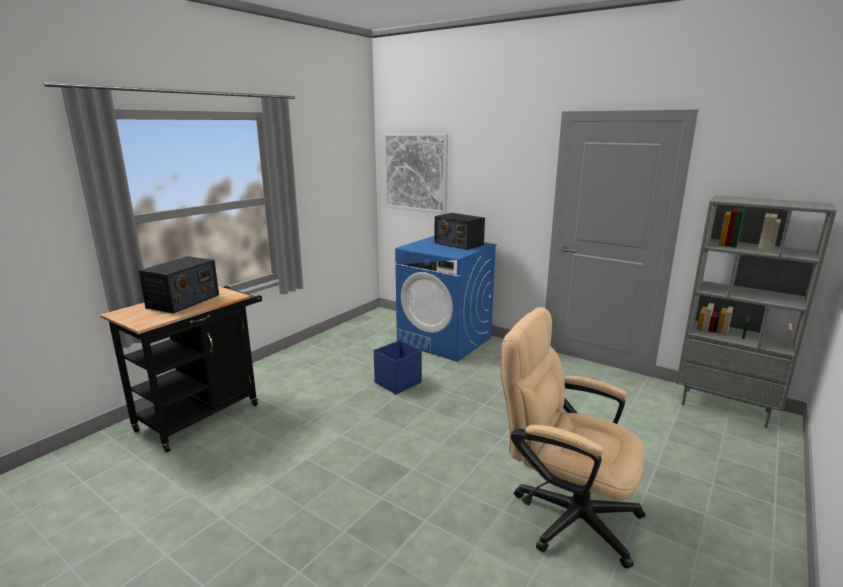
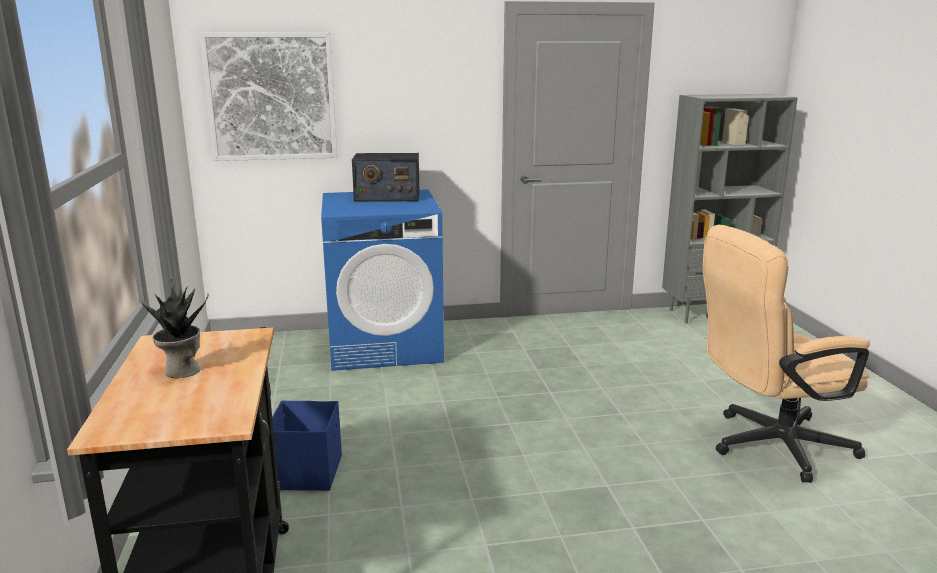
camera: 45 degrees left, 0 degrees up
radio [138,256,219,313] -> potted plant [141,279,209,378]
blue storage box [374,340,422,394] -> blue storage box moved to [272,401,342,491]

